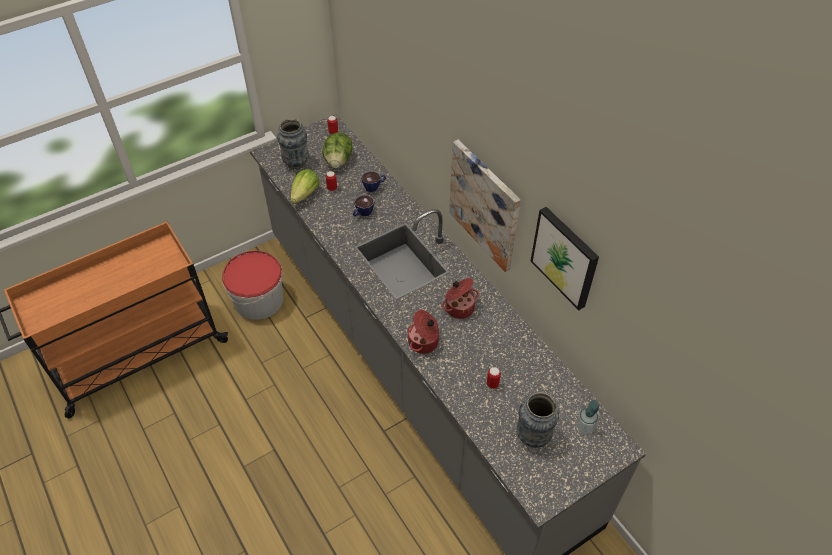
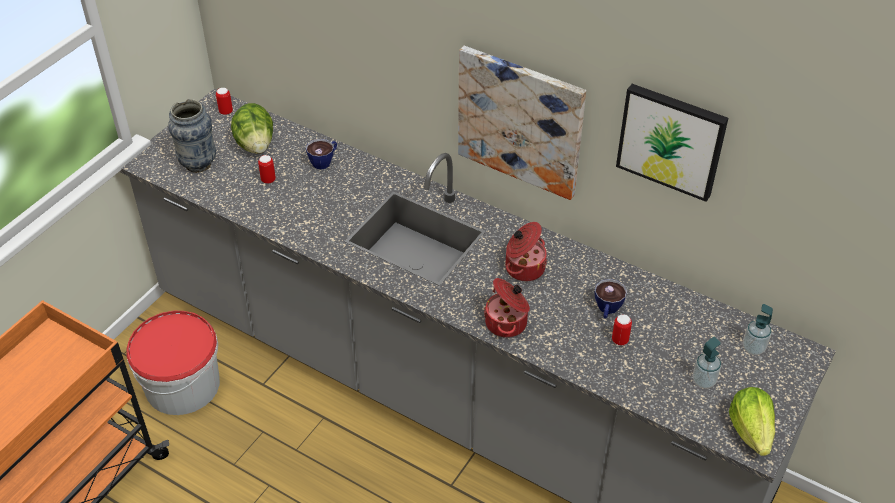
camera: 25 degrees left, 5 degrees down
lettuce [290,169,320,204] -> lettuce moved to [729,387,775,456]
cup [353,194,374,217] -> cup moved to [594,279,627,318]
vase [517,392,559,448] -> soap dispenser [693,337,721,389]

